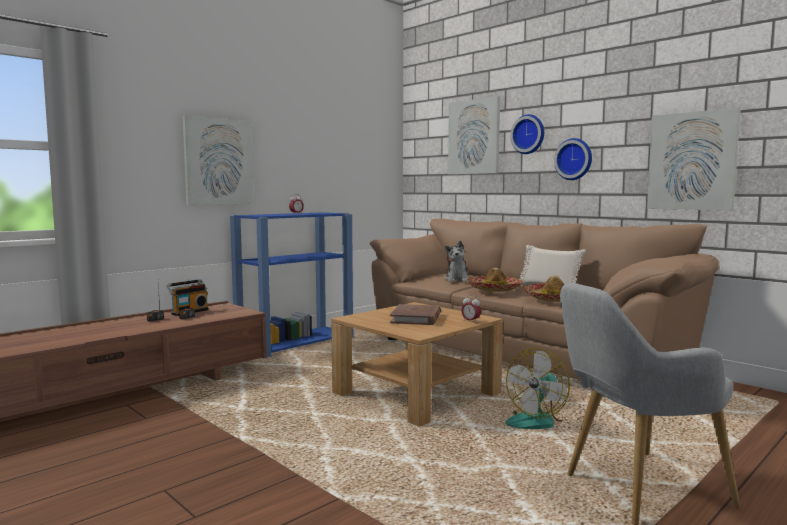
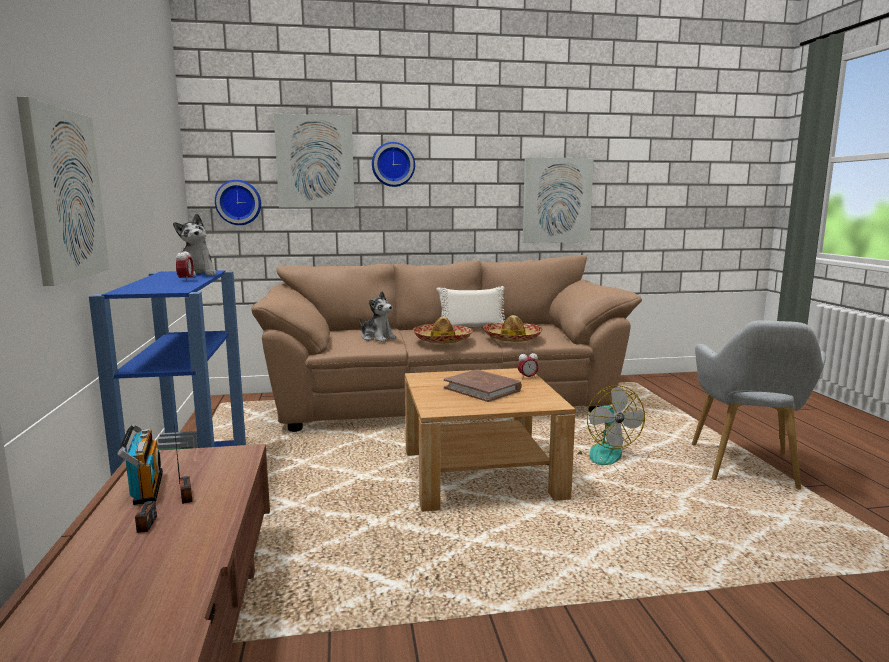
camera: 55 degrees left, 5 degrees up
wall clock [554,138,592,180] -> wall clock moved to [215,180,261,225]
none -> plush toy [173,214,216,277]

